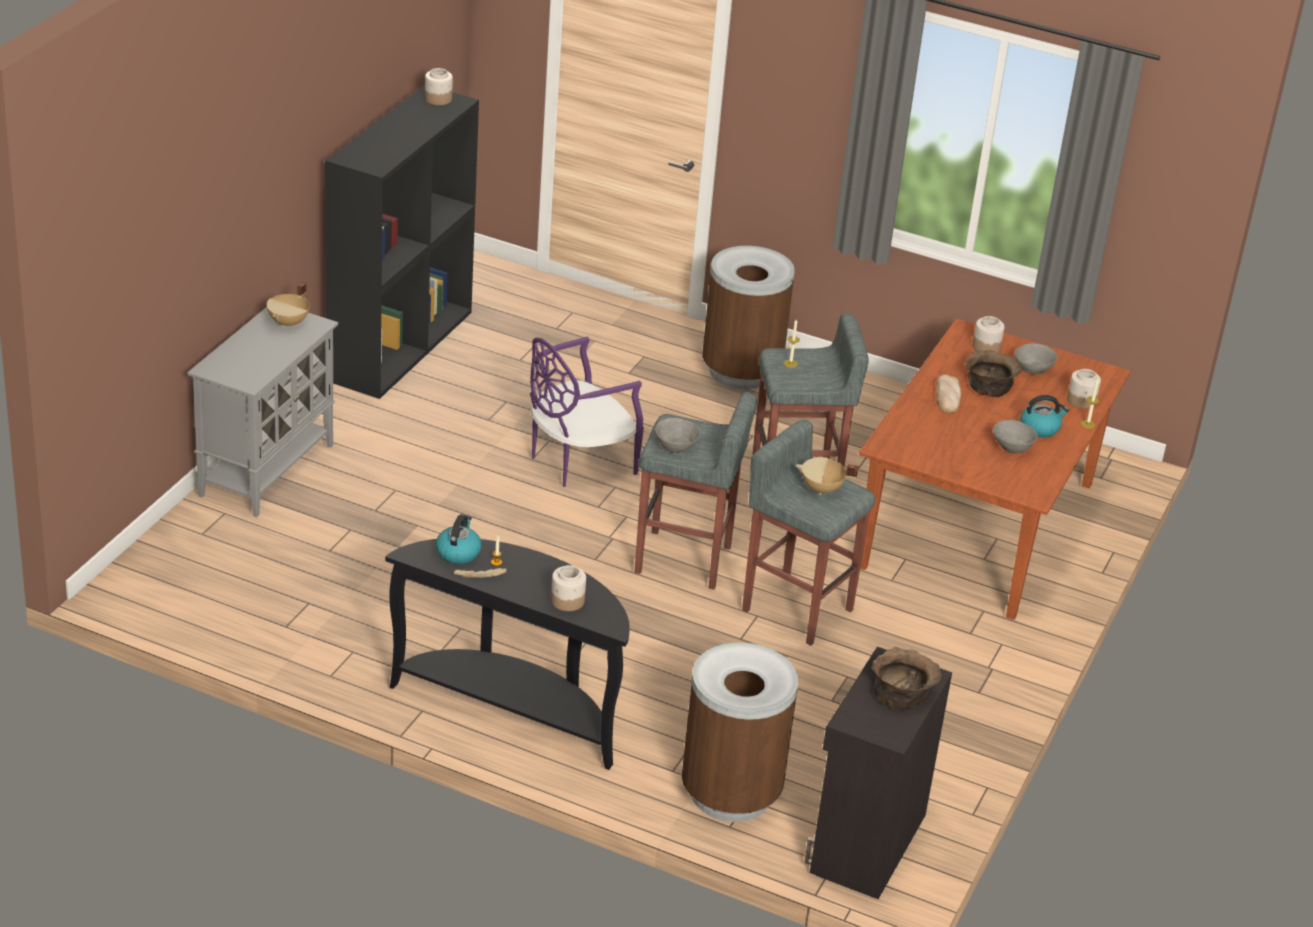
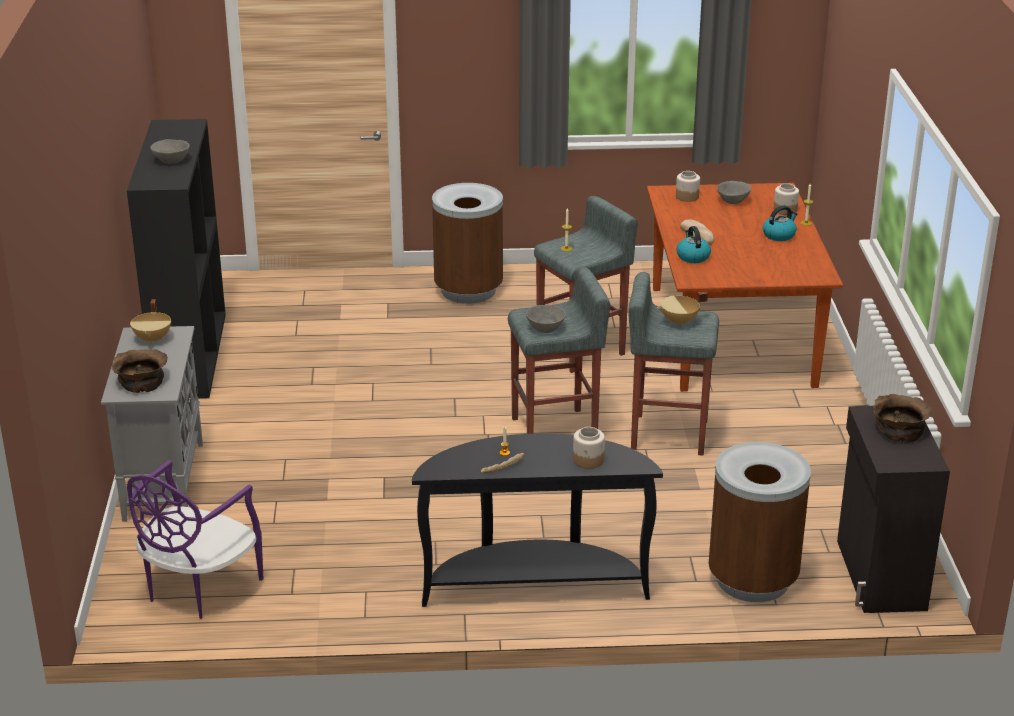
camera: 25 degrees left, 5 degrees down
jar [425,68,453,105] -> none
kettle [436,514,482,564] -> kettle moved to [676,226,711,263]
purple chair [530,337,644,487] -> purple chair moved to [127,460,263,619]
brown bowl [965,350,1022,397] -> brown bowl moved to [112,349,168,393]
grey bowl [993,420,1038,453] -> grey bowl moved to [150,139,190,164]

